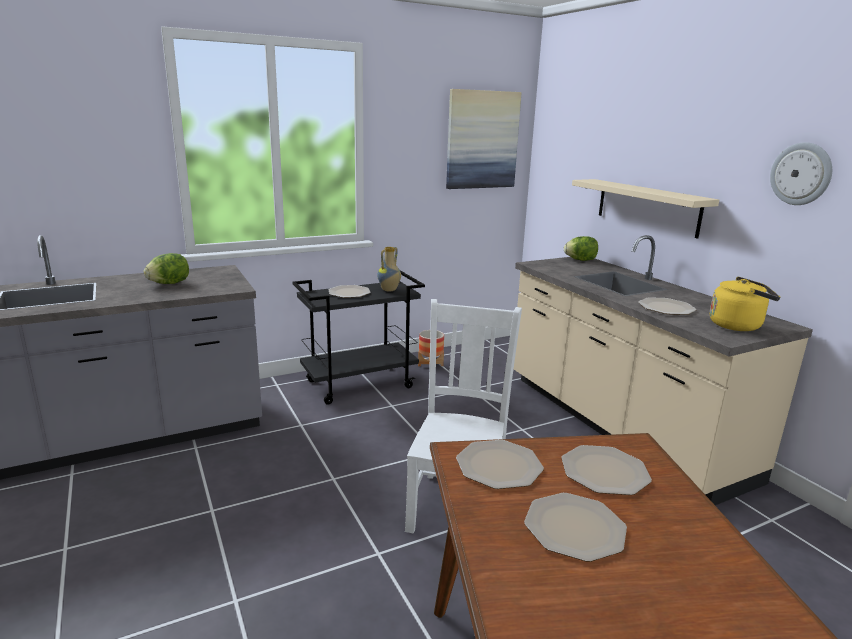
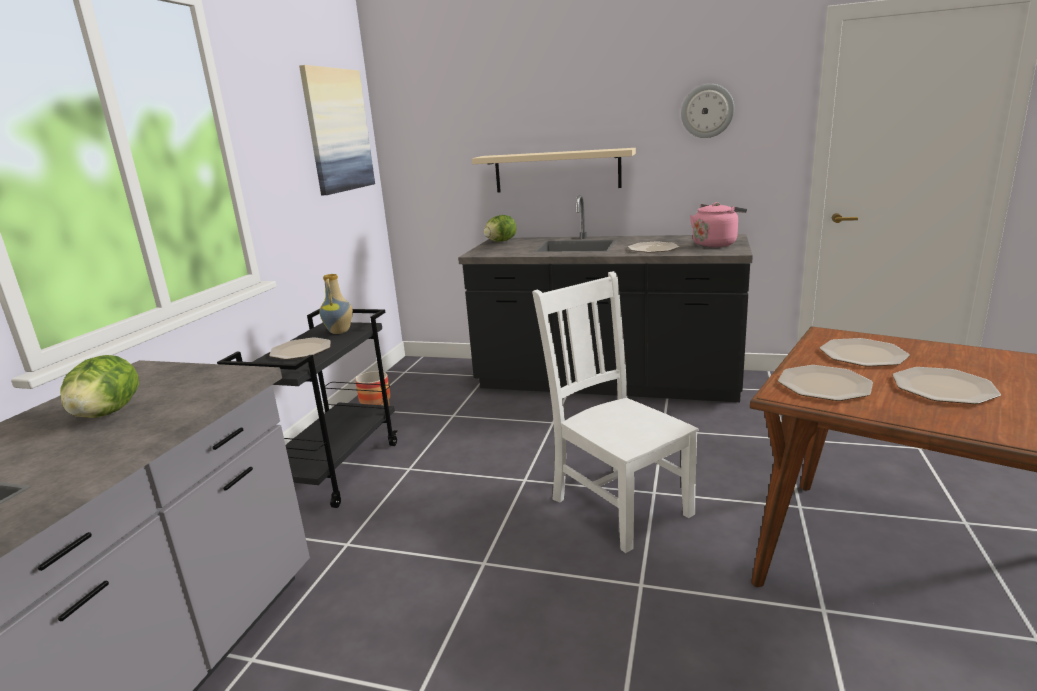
camera: 45 degrees left, 0 degrees up
beige counter [514,235,813,505] -> black counter [458,195,753,402]
yellow kettle [710,277,780,331] -> pink kettle [690,202,747,247]

